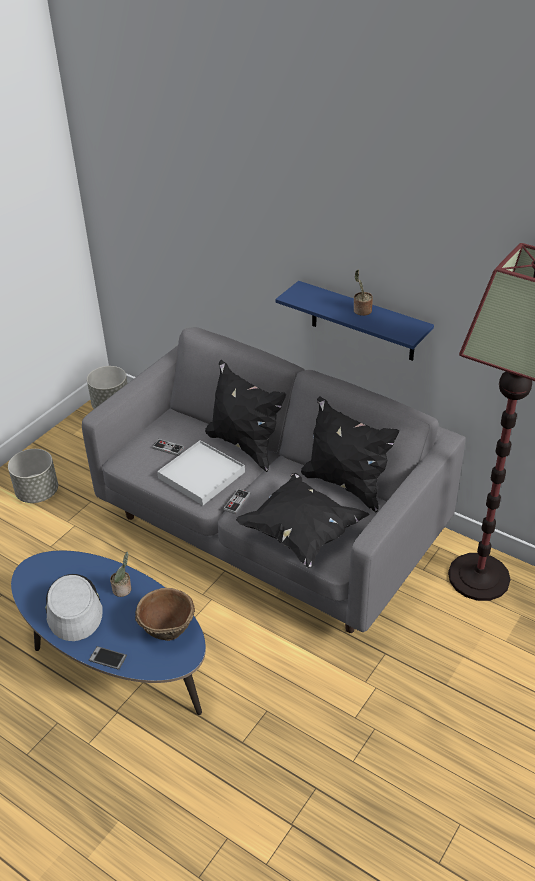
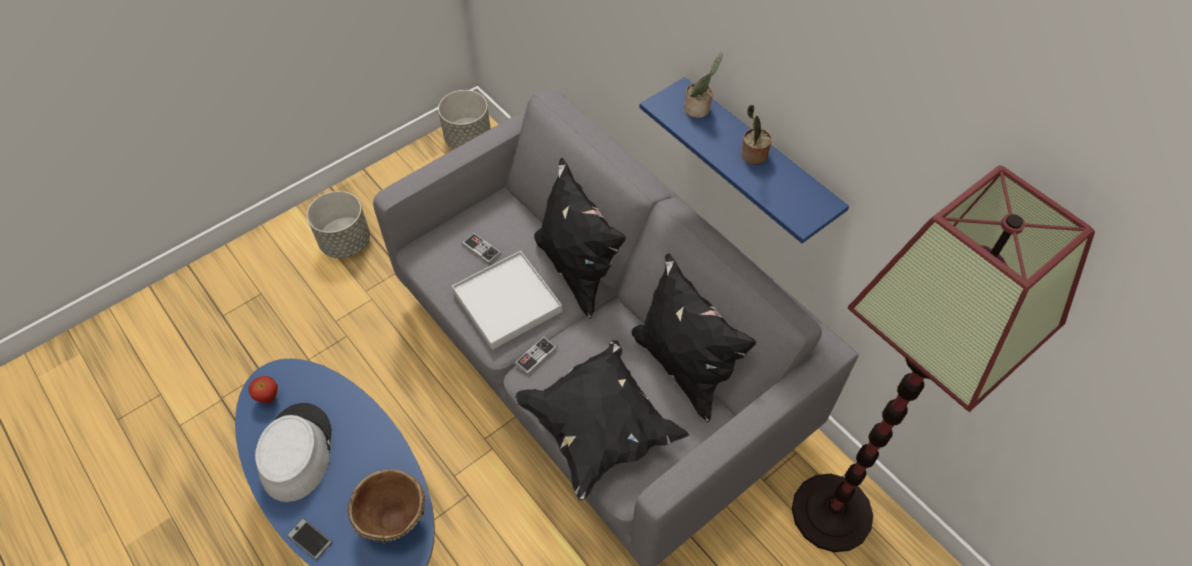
camera: 15 degrees right, 15 degrees up
potted plant [110,552,131,597] -> potted plant moved to [684,53,723,118]
none -> apple [248,376,278,403]

